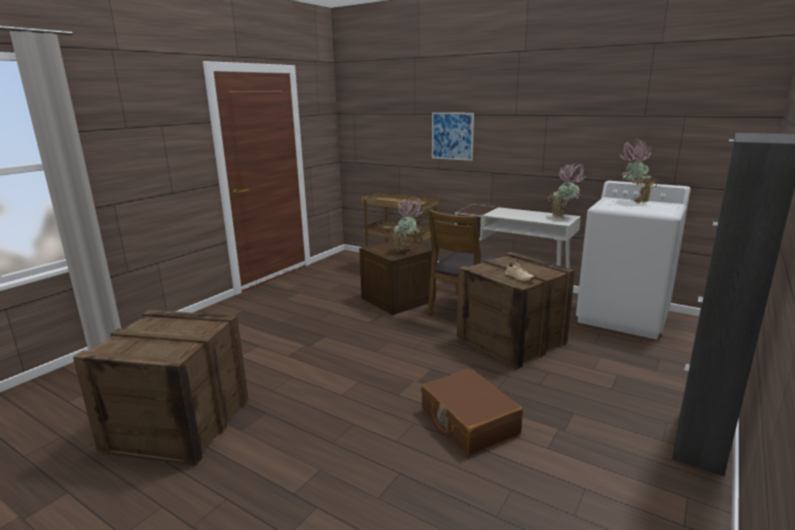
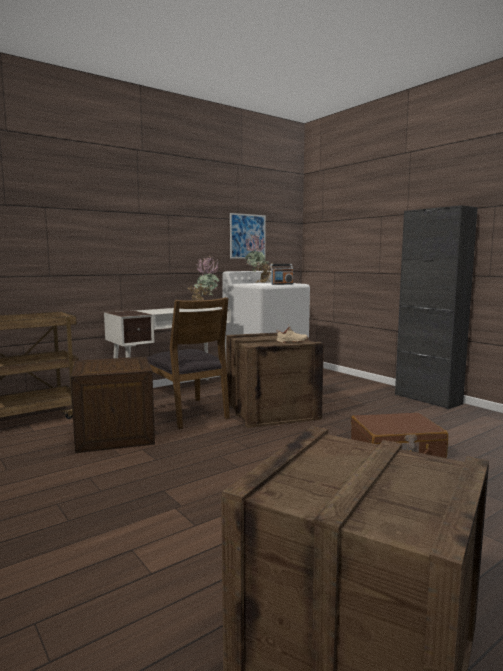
camera: 70 degrees left, 10 degrees down
potted plant [391,198,424,252] -> none
picture [432,112,474,161] -> picture moved to [230,213,266,258]
none -> radio [270,264,294,285]

